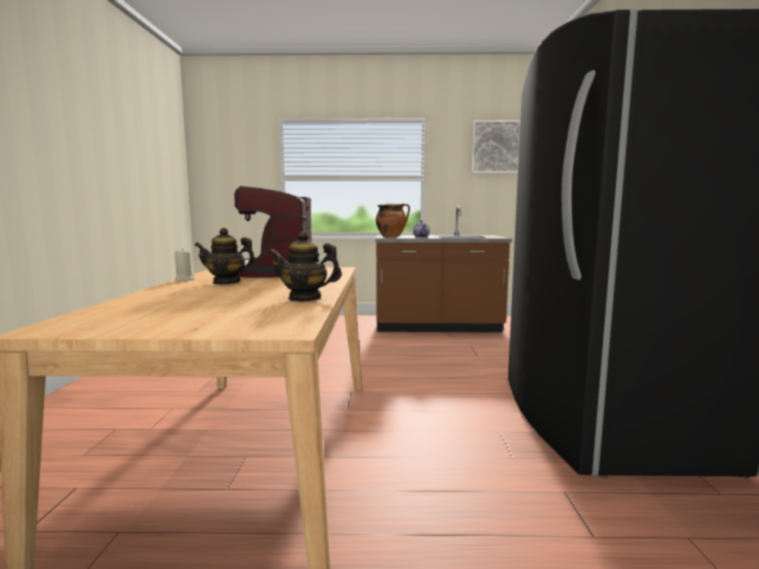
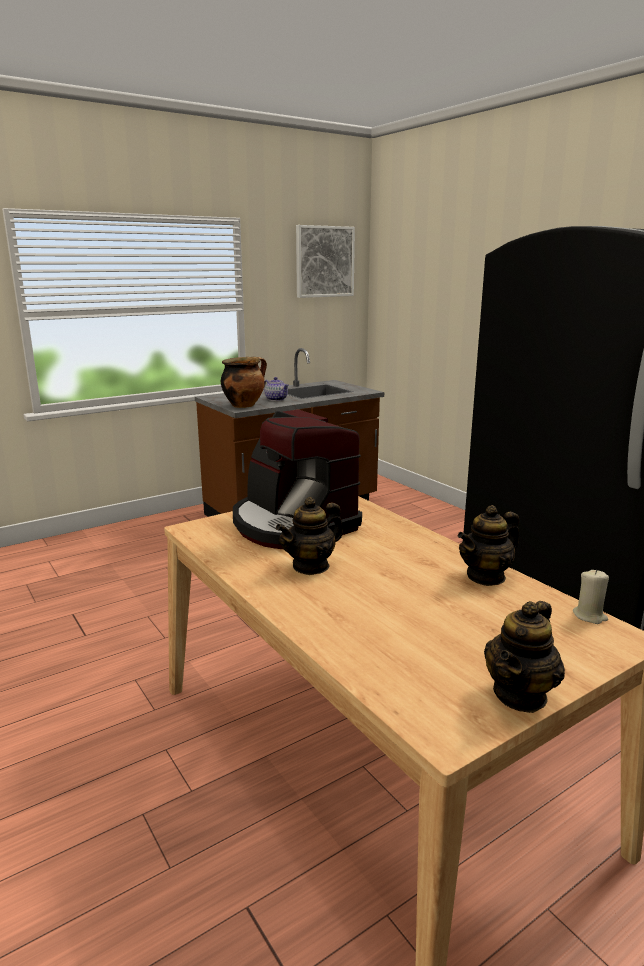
camera: 35 degrees left, 10 degrees up
beige candle [175,249,195,281] -> beige candle moved to [573,570,609,624]
none -> teapot [484,601,565,713]

